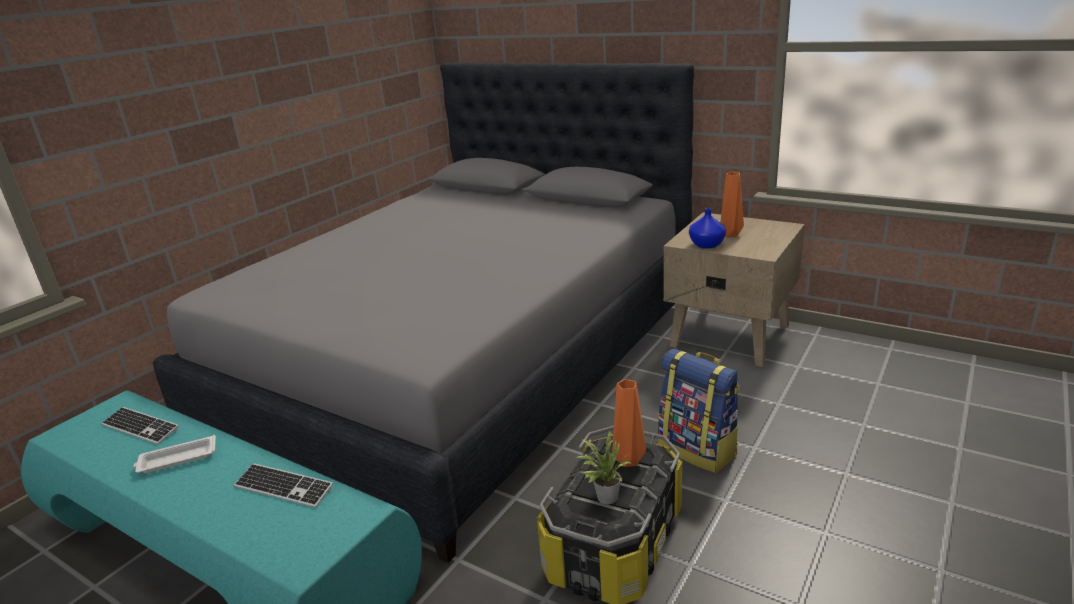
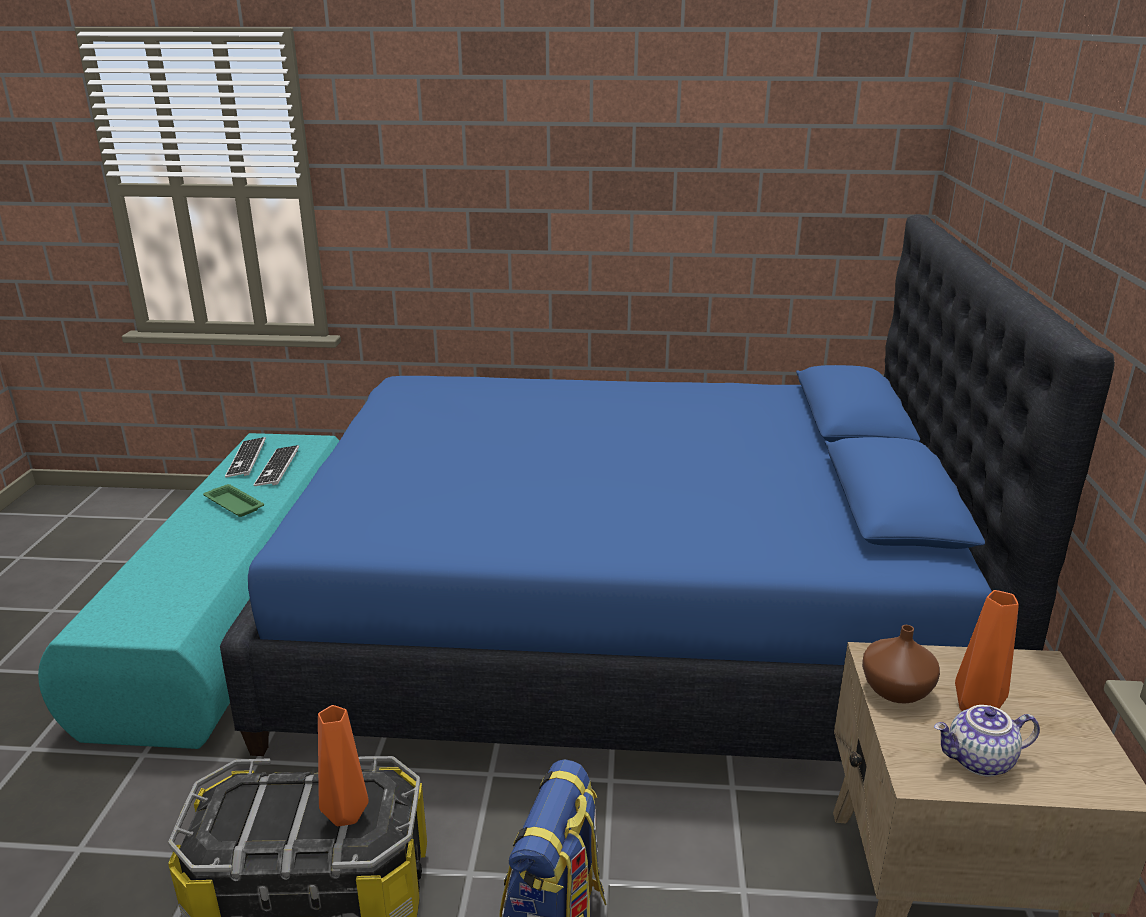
camera: 60 degrees right, 0 degrees up
white tray [133,435,216,473] -> green tray [203,484,264,517]
grey bed [153,62,694,563] -> blue bed [220,214,1115,761]
keyboard [234,463,333,508] -> keyboard moved to [225,437,266,477]
potted plant [576,431,630,504] -> none
blue vase [689,208,726,249] -> brown vase [862,625,940,703]
none -> teapot [934,705,1040,777]

